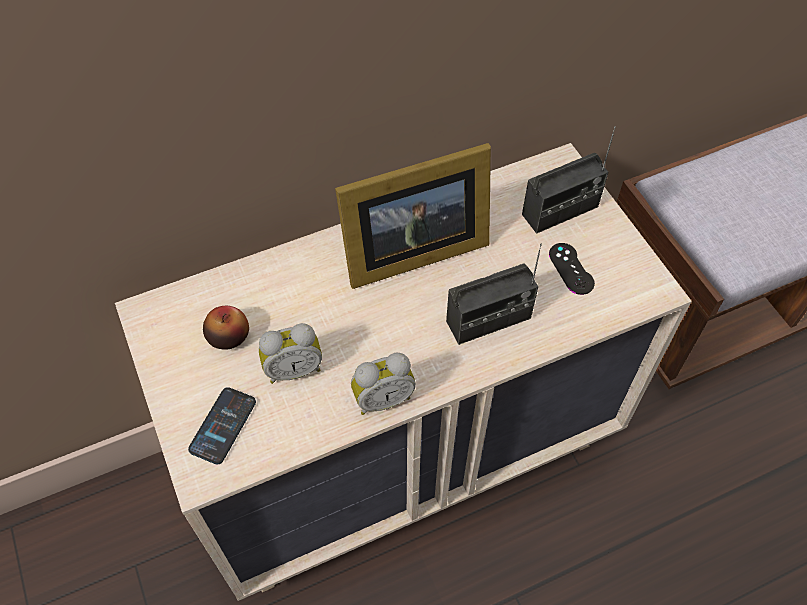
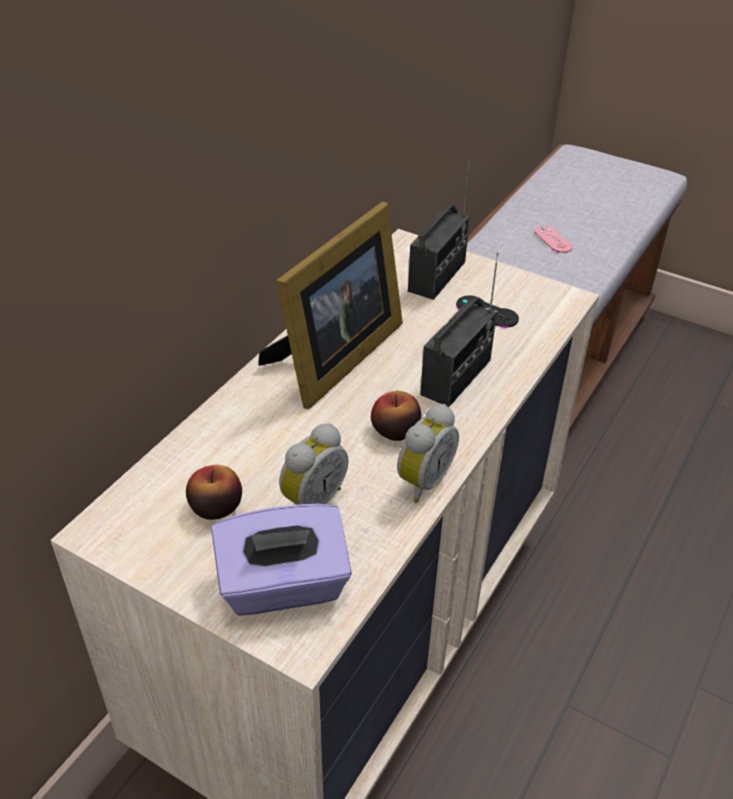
camera: 35 degrees left, 15 degrees down
phone [188,387,256,464] -> purple tissue box [212,504,352,616]
none -> apple [371,391,421,441]
none -> pink game controller [535,225,573,253]

